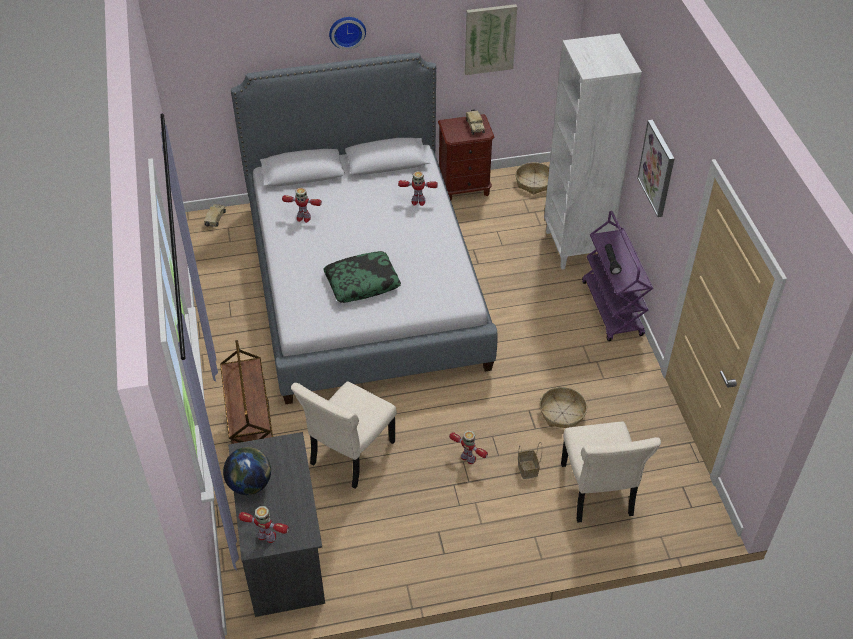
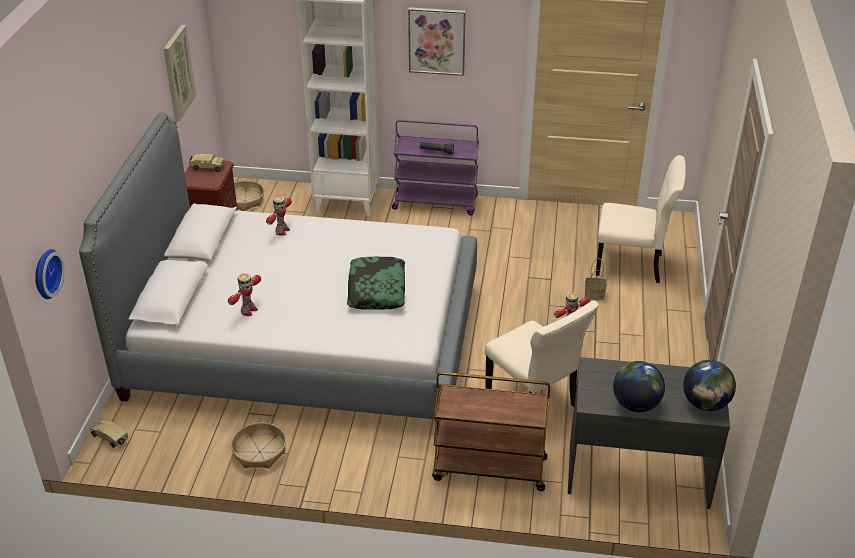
camera: 70 degrees left, 10 degrees down
toy robot [239,506,289,543] -> globe [683,360,736,411]
wall clock [329,17,366,50] -> wall clock moved to [35,249,65,299]
basket [540,387,587,428] -> basket moved to [231,423,286,469]

